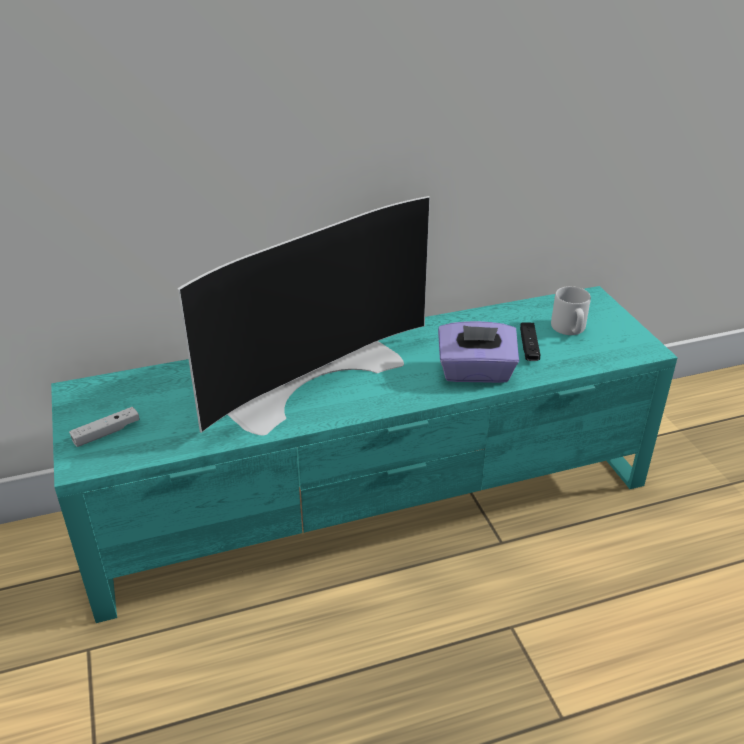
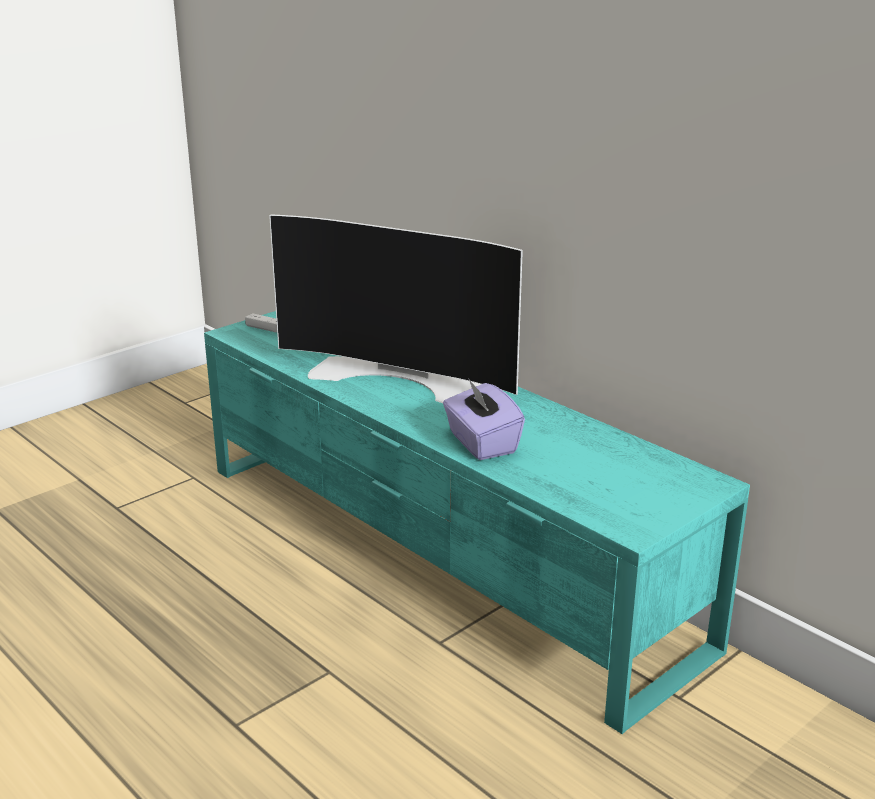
camera: 65 degrees right, 10 degrees down
black game controller [520,322,540,361] -> none
grey mug [551,286,591,335] -> none

